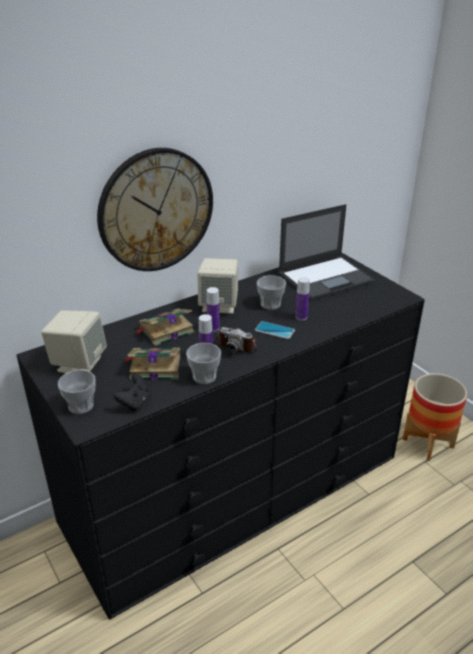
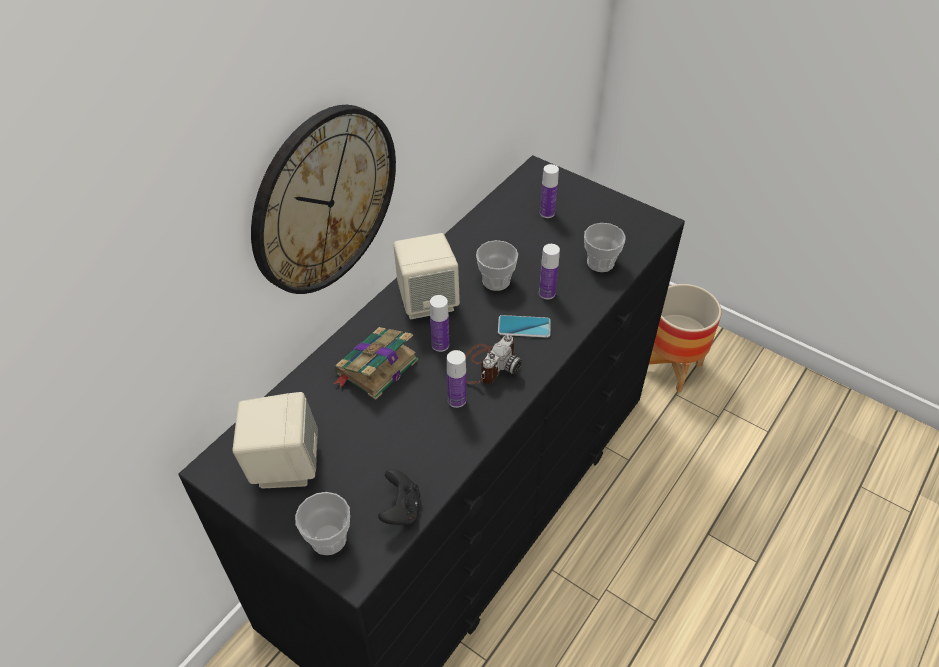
camera: 20 degrees left, 15 degrees up
book [123,348,181,380] -> none
cup [186,343,221,384] -> cup moved to [584,223,626,272]
camera [216,327,257,353] -> camera turned 60 degrees counterclockwise [465,335,522,384]
laptop [278,204,375,301] -> bottle [540,164,559,218]

